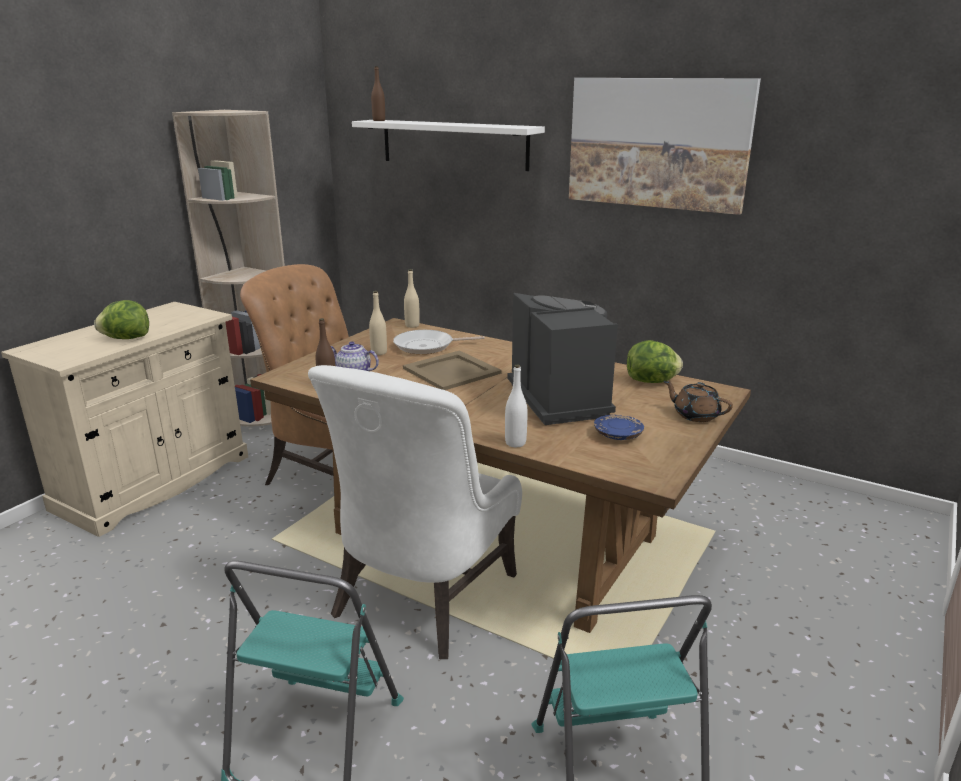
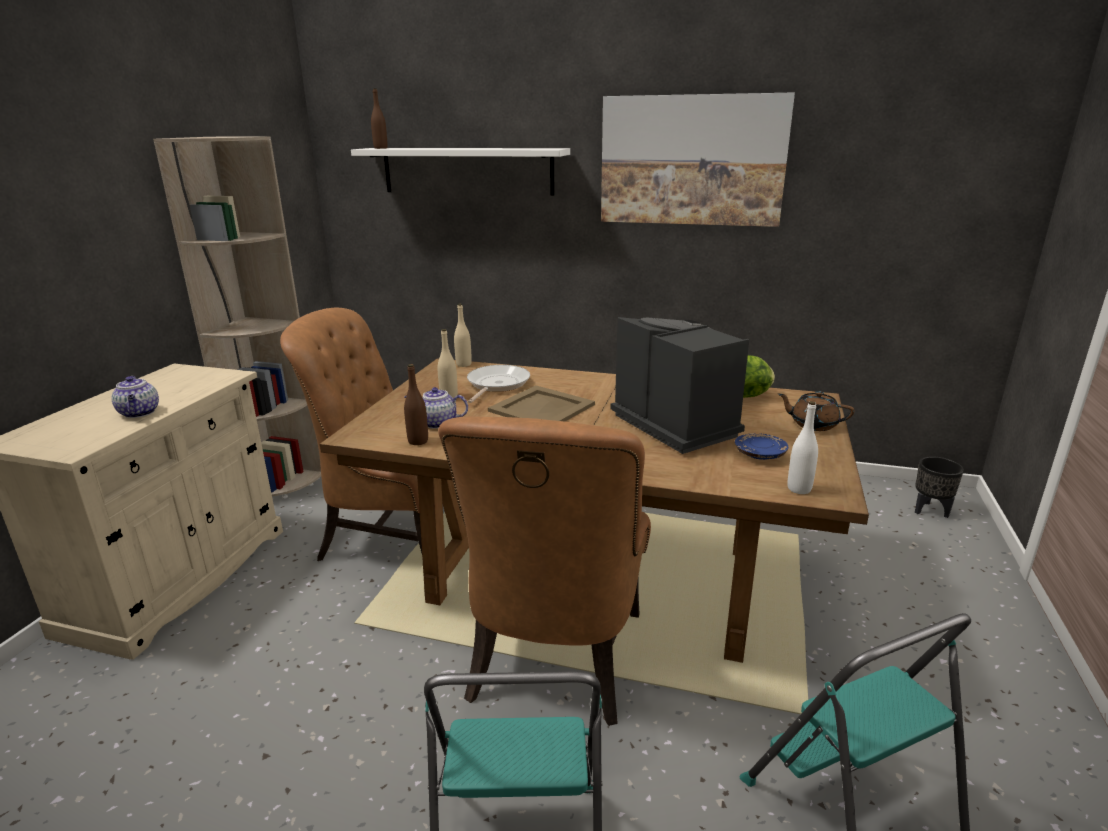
camera: 15 degrees left, 0 degrees up
lettuce [94,300,149,339] -> teapot [112,376,159,418]
white chair [308,365,522,659] -> brown chair [438,417,651,726]
frying pan [393,330,484,354] -> frying pan turned 135 degrees clockwise [467,365,530,403]
white bottle [505,364,528,447] -> white bottle moved to [788,401,818,494]
none -> black planter [915,457,964,518]

